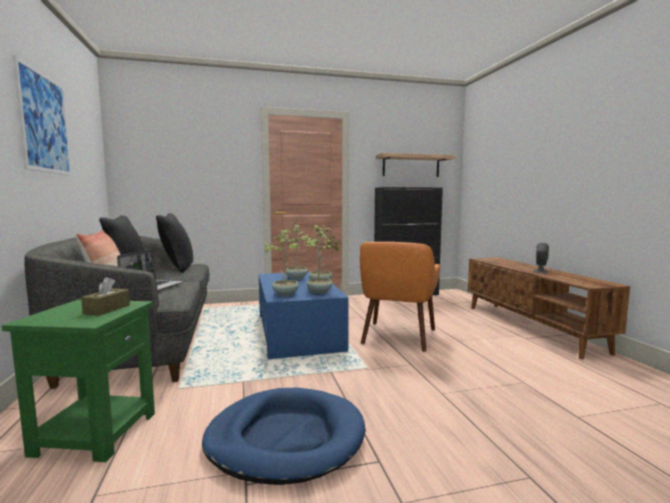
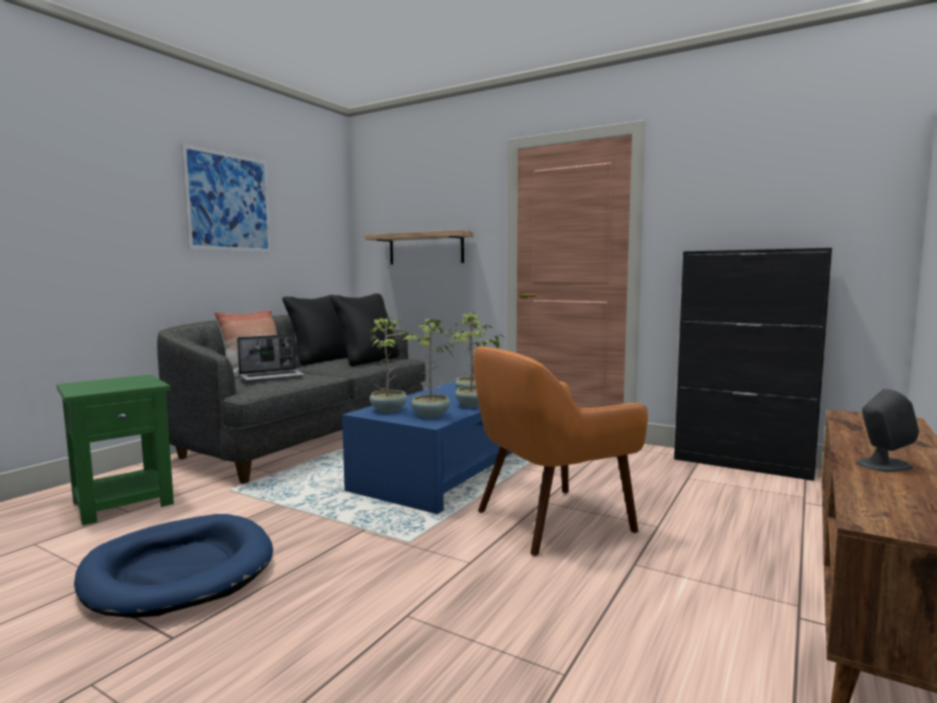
camera: 45 degrees right, 0 degrees up
brown tissue box [81,277,130,316] -> none
shelf [376,153,456,177] -> shelf moved to [365,229,474,264]

